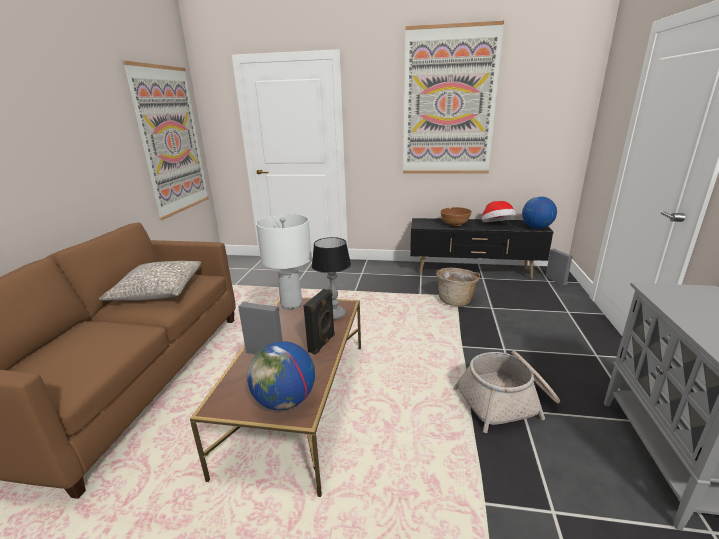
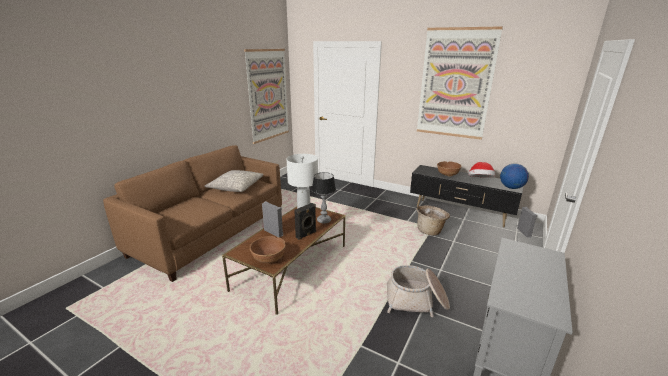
camera: 20 degrees right, 0 degrees up
globe [247,341,315,410] -> brown bowl [250,236,286,263]

